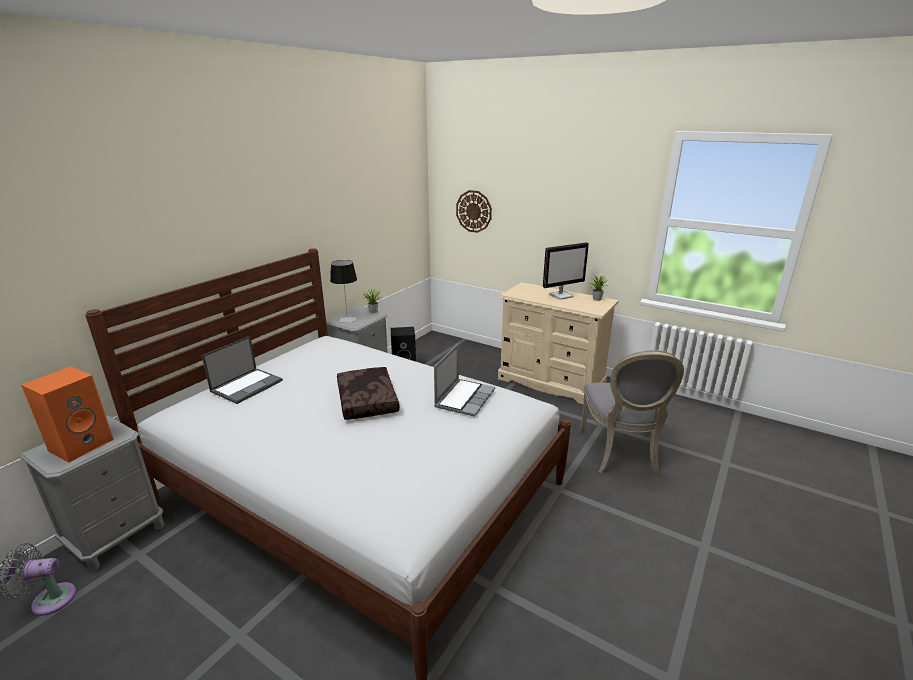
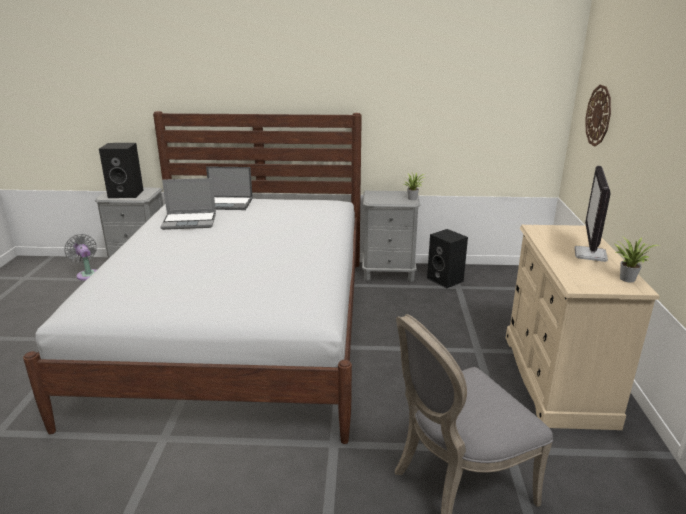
camera: 60 degrees right, 0 degrees up
orange speaker [21,366,114,463] -> black speaker [99,143,143,198]
table lamp [330,260,357,323] -> none
brown pillow [337,367,400,420] -> none
laptop [434,343,495,417] -> laptop moved to [161,178,216,230]
monitor [543,242,589,300] -> monitor turned 75 degrees clockwise [575,166,611,262]

